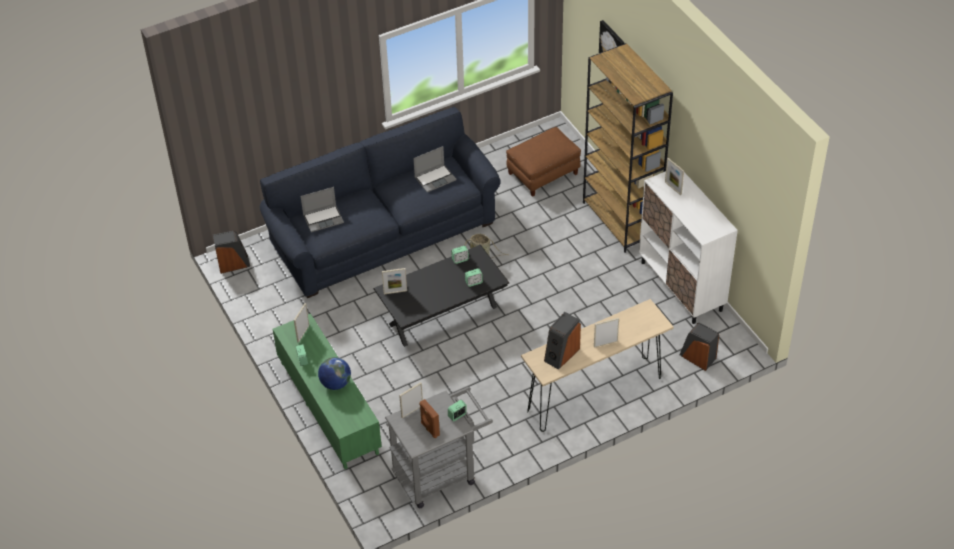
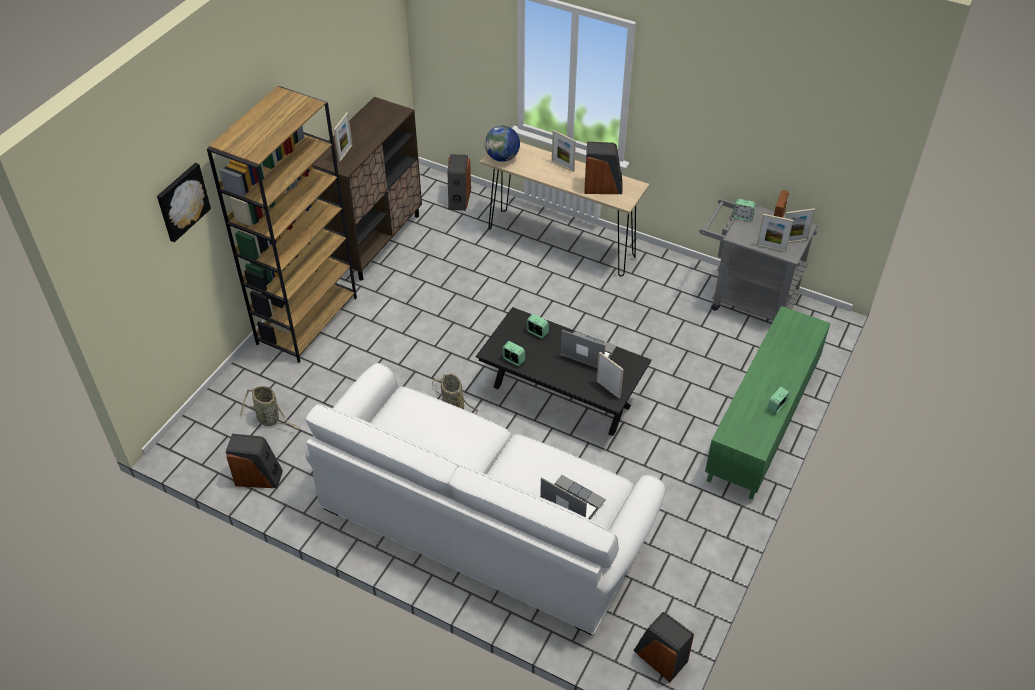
camera: 125 degrees left, 0 degrees up
blue sofa [260,107,501,298] -> white sofa [305,363,666,635]
picture frame [294,303,309,343] -> picture frame moved to [785,208,815,243]
globe [318,357,351,390] -> globe moved to [485,126,520,162]
laptop [413,146,457,192] -> laptop moved to [561,330,616,368]
brown ottoman [506,127,581,197] -> basket [240,386,300,429]
white cabinet [639,171,738,324] -> brown cabinet [312,97,422,281]
none -> speaker [226,434,283,488]

